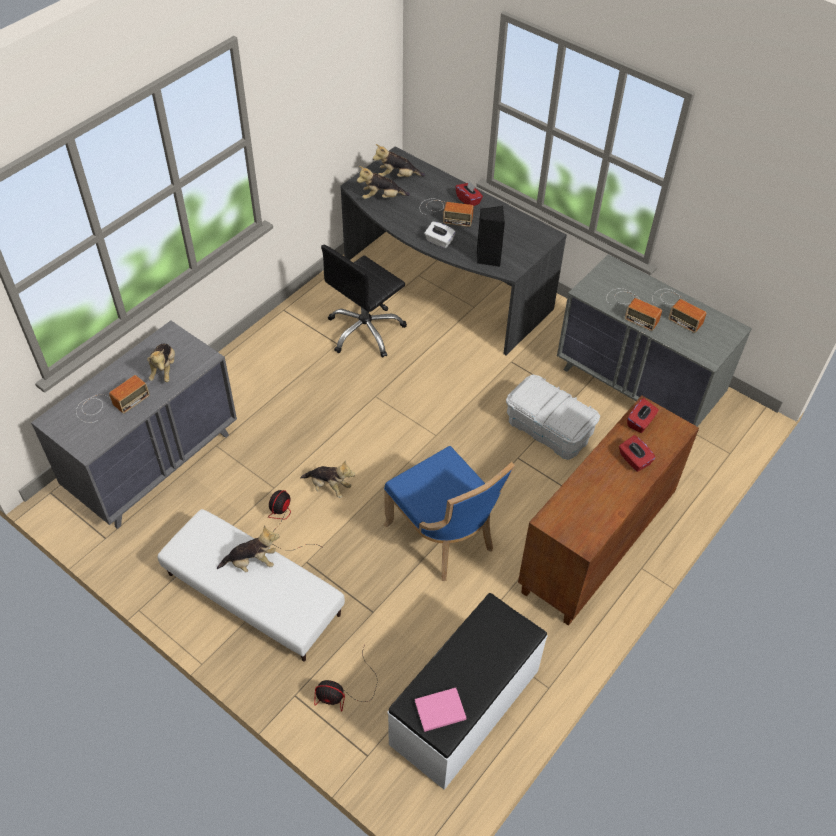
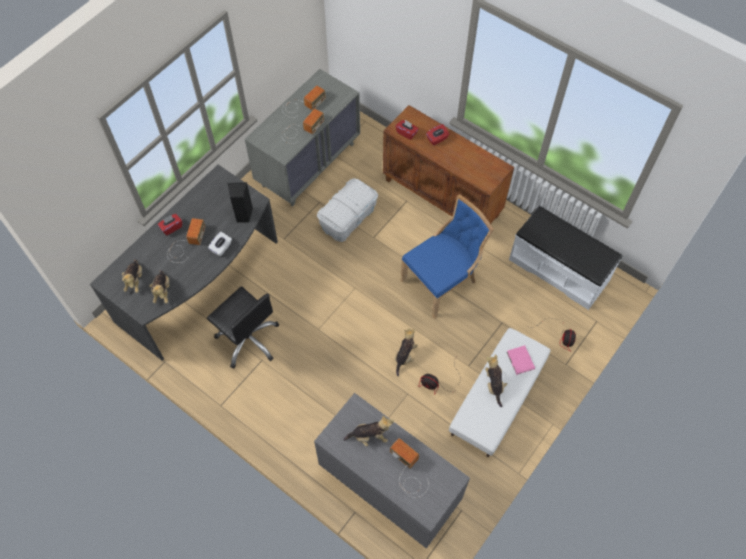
camera: 90 degrees left, 10 degrees up
pink book [415,688,466,732] -> pink book moved to [507,345,535,375]

